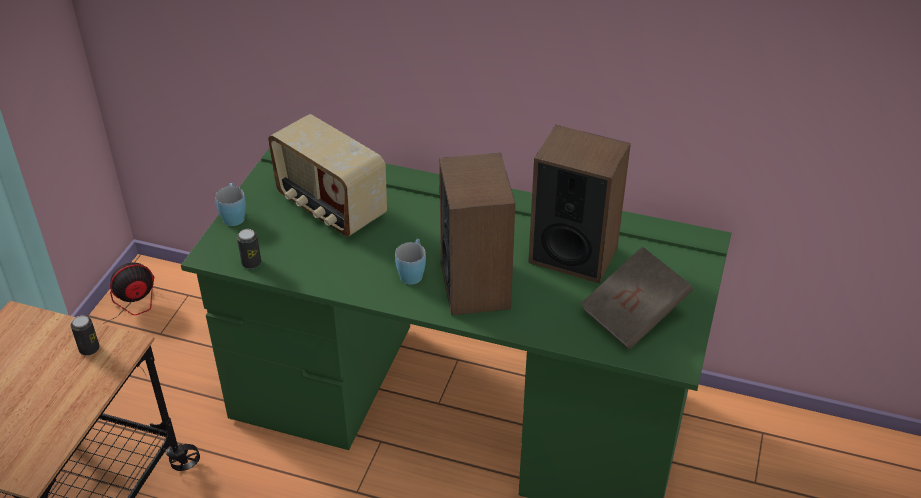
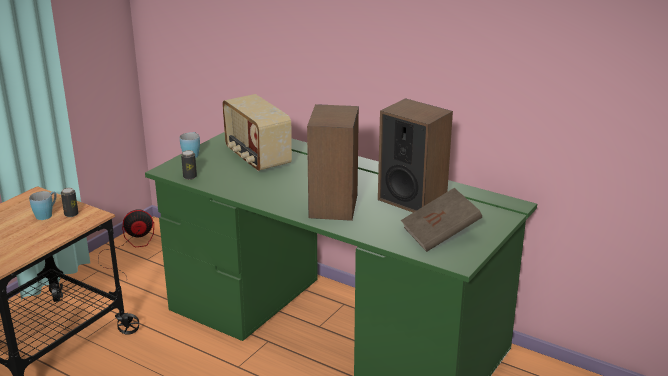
camera: 15 degrees right, 15 degrees down
blue mug [395,239,426,285] -> blue mug moved to [29,191,57,220]

